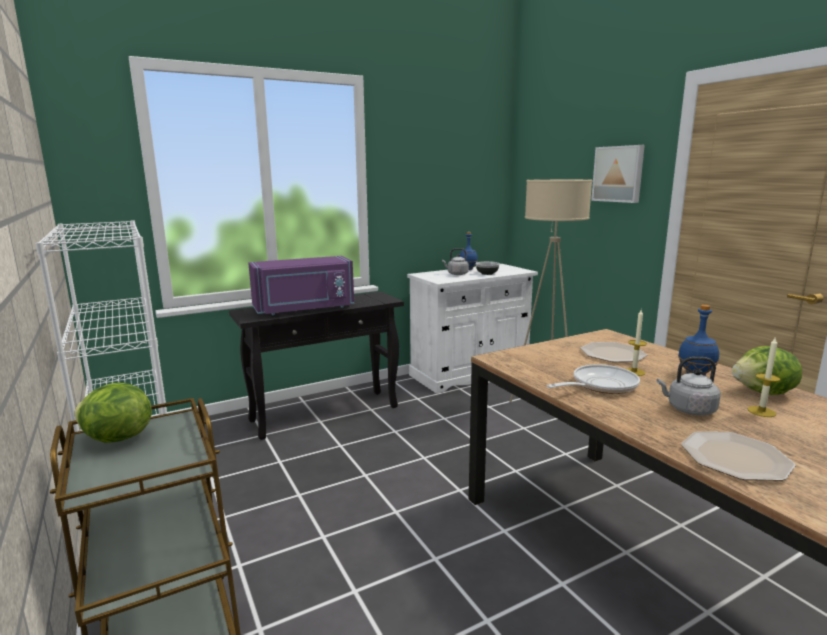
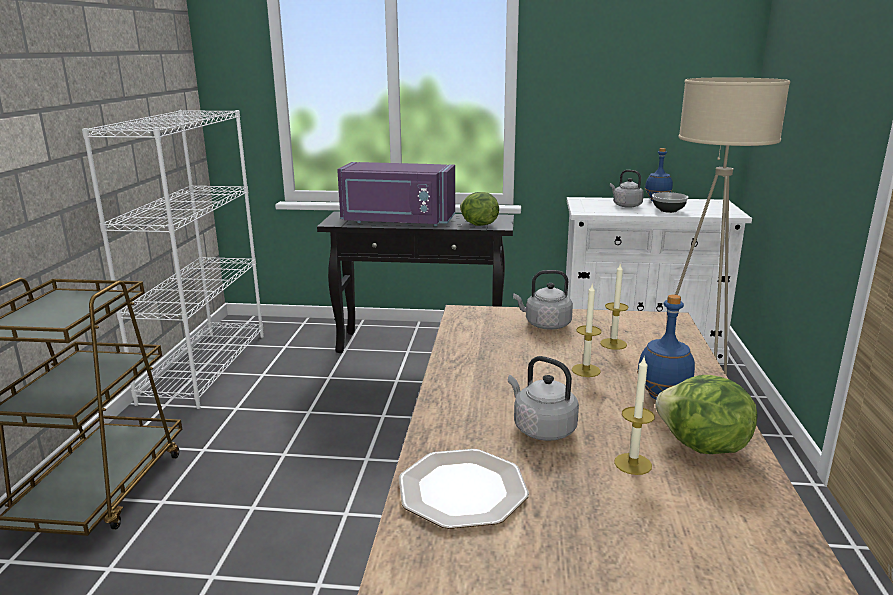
camera: 35 degrees right, 5 degrees up
lettuce [74,383,152,443] -> lettuce moved to [460,192,499,226]
frying pan [547,364,640,394] -> none
plate [580,342,647,362] -> candle [600,262,628,350]
picture [591,145,645,203] -> none
none -> grey kettle [513,270,573,330]

